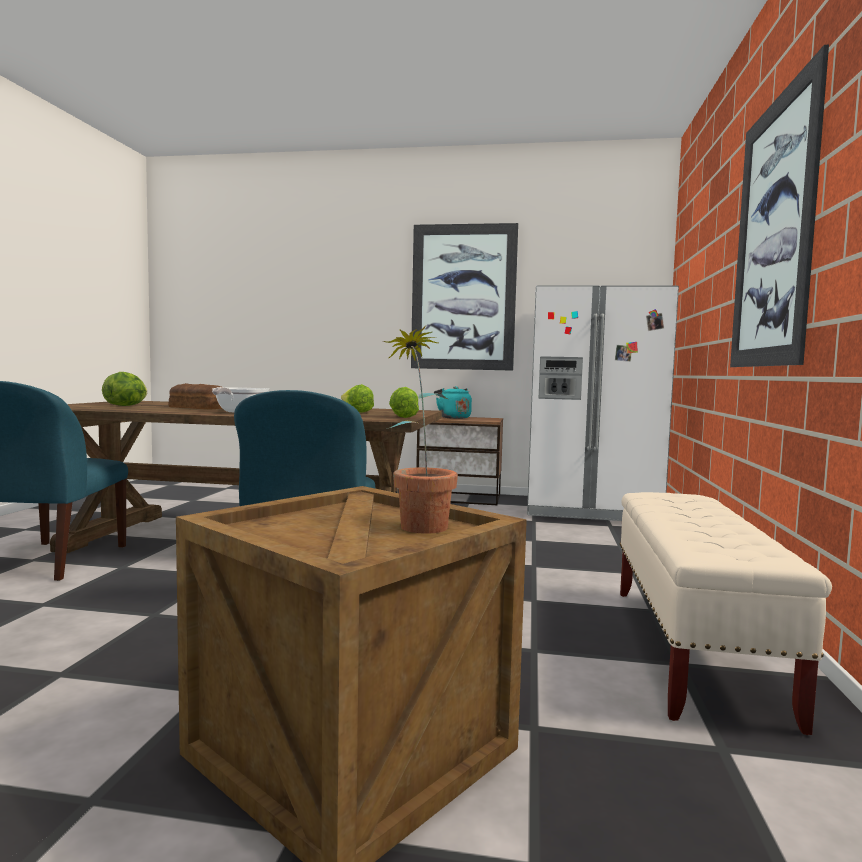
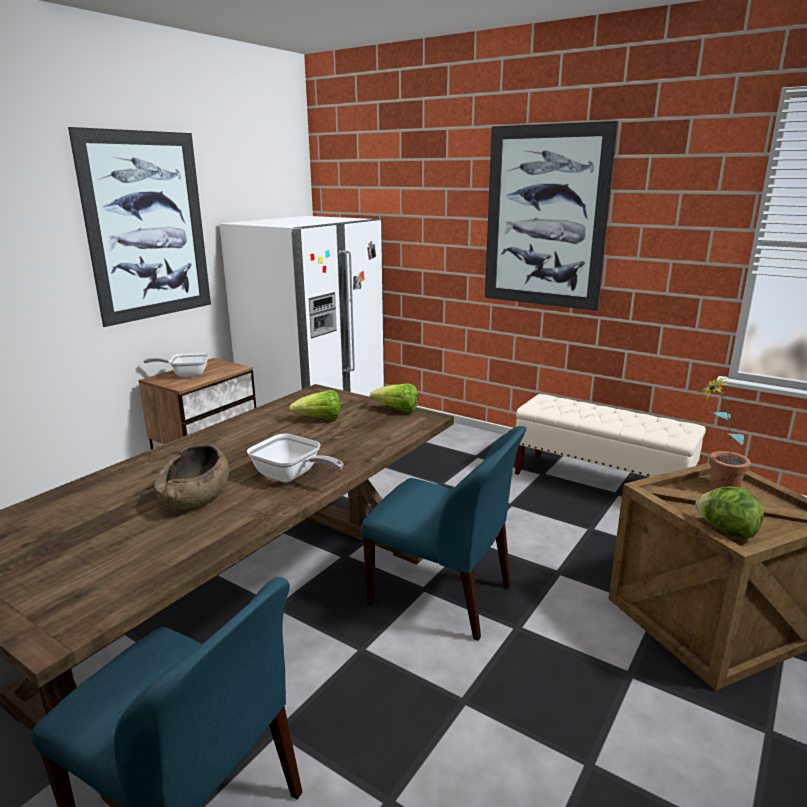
camera: 65 degrees left, 15 degrees up
lettuce [102,372,147,406] -> lettuce moved to [695,486,764,539]
bread [169,383,223,410] -> brown bowl [154,444,229,509]
turquoise kettle [434,386,472,419] -> frying pan [143,352,209,378]

